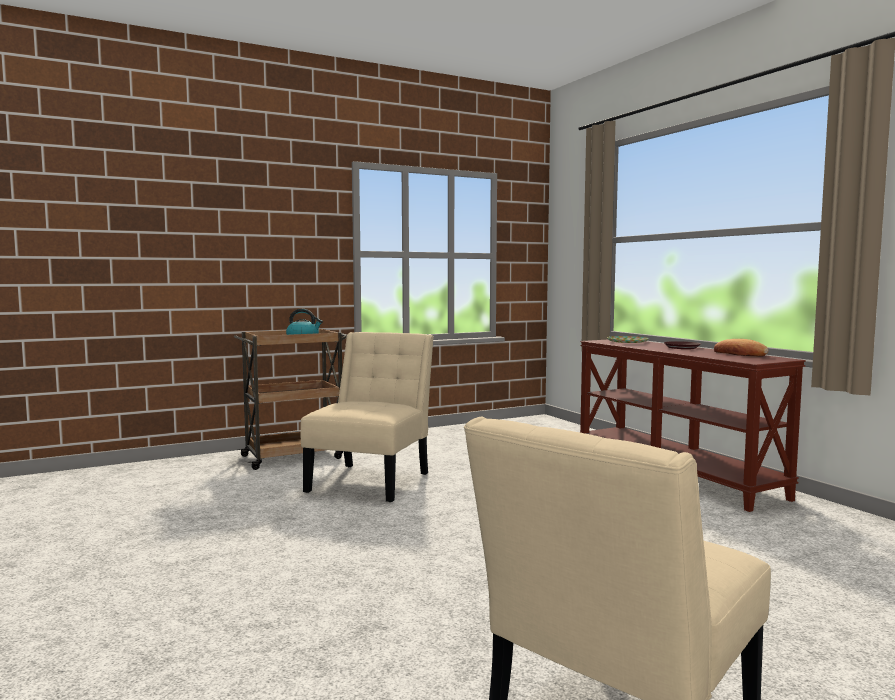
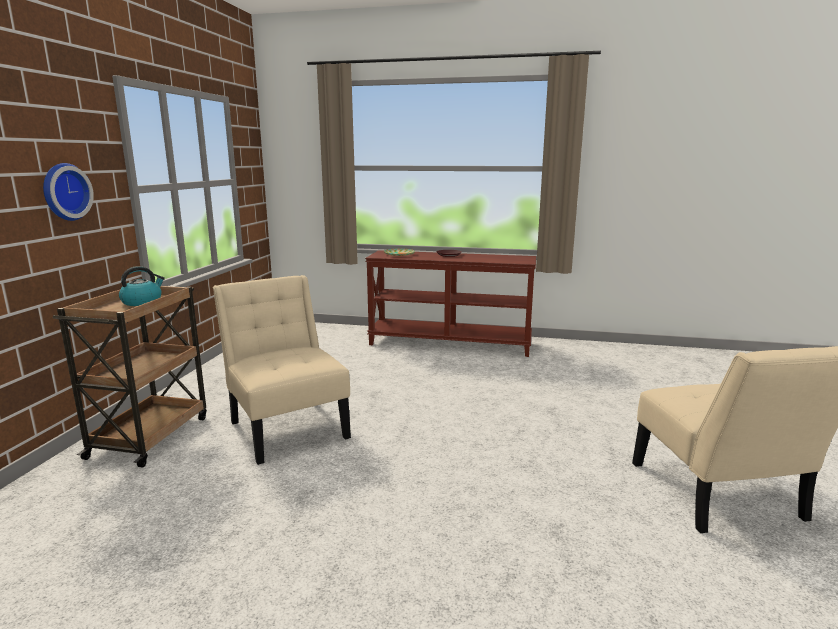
camera: 50 degrees left, 10 degrees up
bread [714,339,768,357] -> none
none -> wall clock [43,163,94,221]

